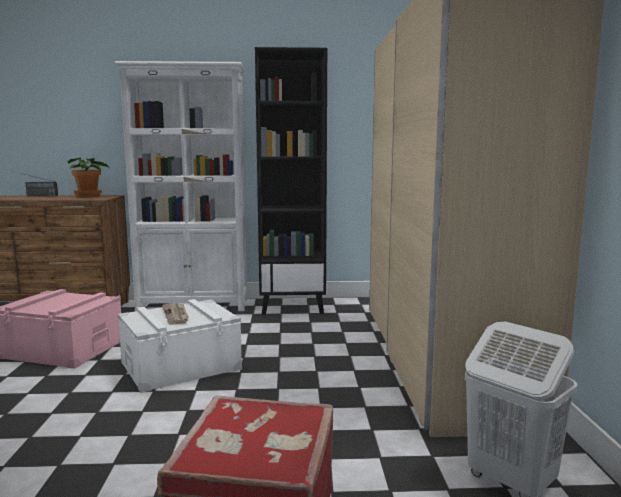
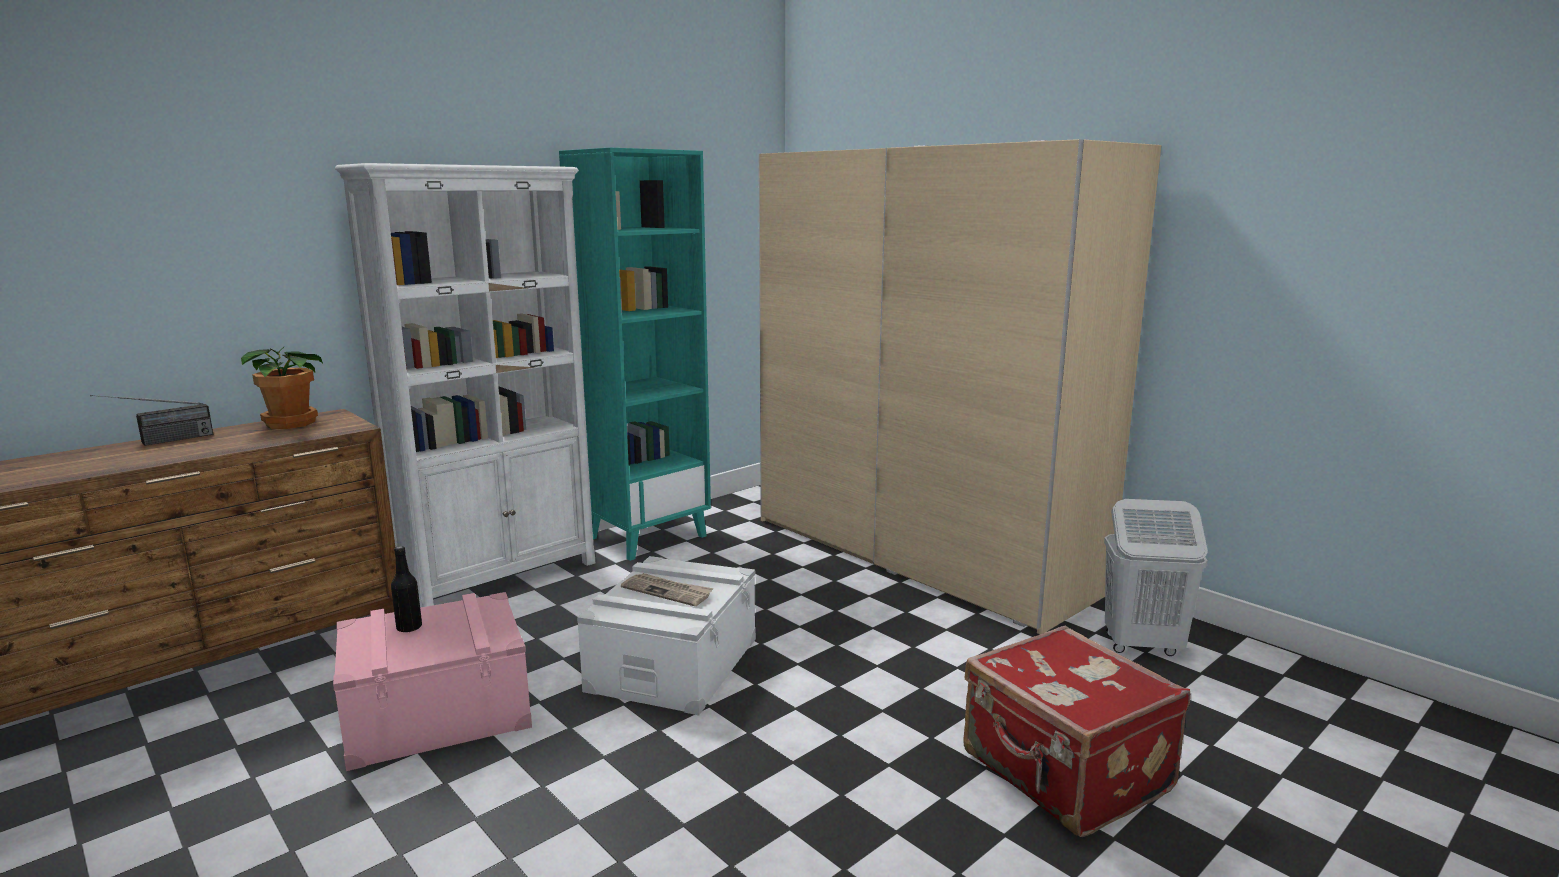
camera: 40 degrees left, 5 degrees up
black bookcase [255,47,327,315] -> turquoise bookcase [559,148,711,561]
none -> black bottle [391,546,422,633]

